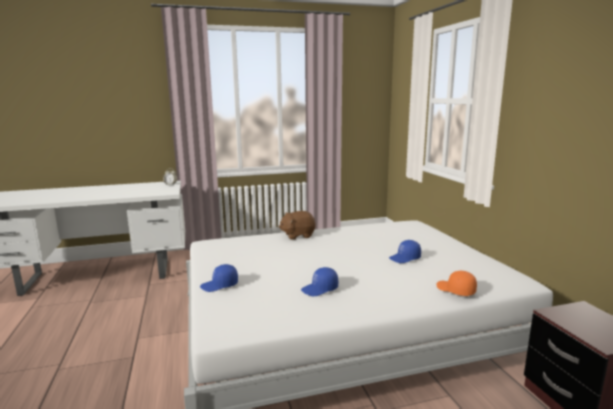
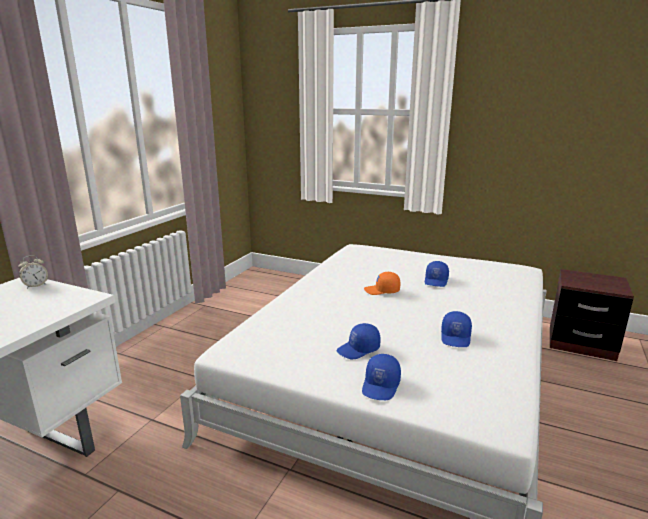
camera: 50 degrees left, 5 degrees up
brown plush toy [278,211,315,240] -> none
orange cap [437,271,477,296] -> orange cap moved to [364,272,400,295]
none -> blue cap [337,323,381,360]

